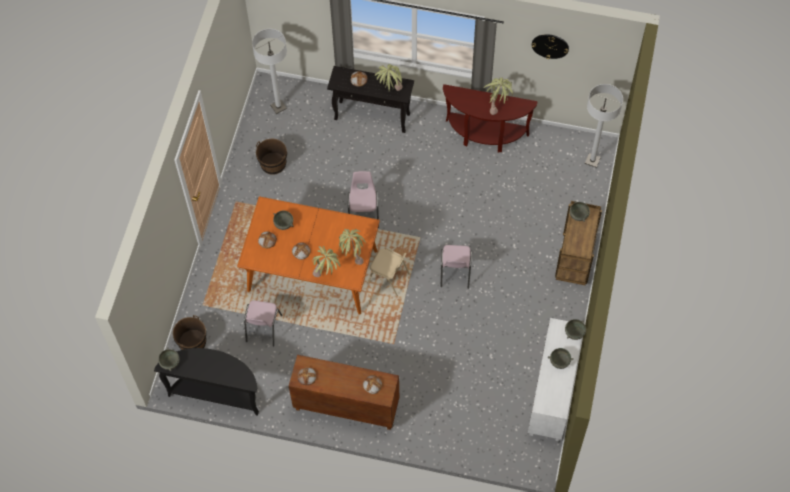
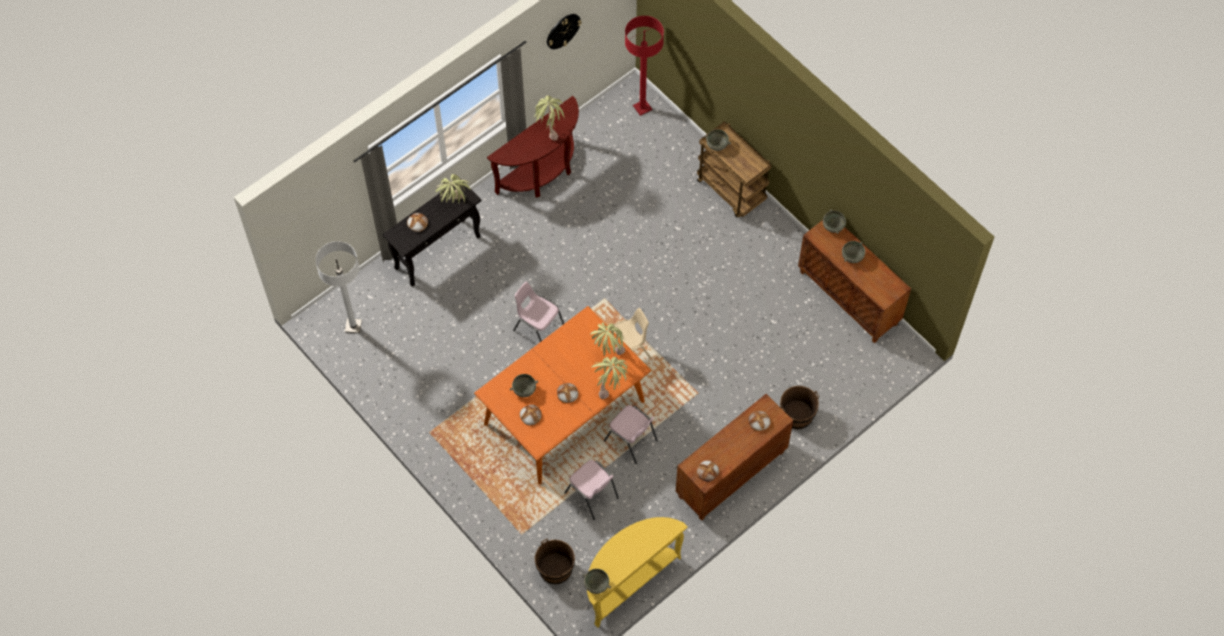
camera: 55 degrees left, 0 degrees up
black console table [154,348,259,416] -> yellow console table [587,517,688,628]
brown bucket [256,139,287,175] -> brown bucket moved to [780,386,819,429]
pink chair [441,245,472,289] -> pink chair moved to [604,405,658,464]
white cabinet [528,318,582,441] -> brown cabinet [798,220,911,343]
white floor lamp [585,84,623,168] -> red floor lamp [625,16,664,116]

